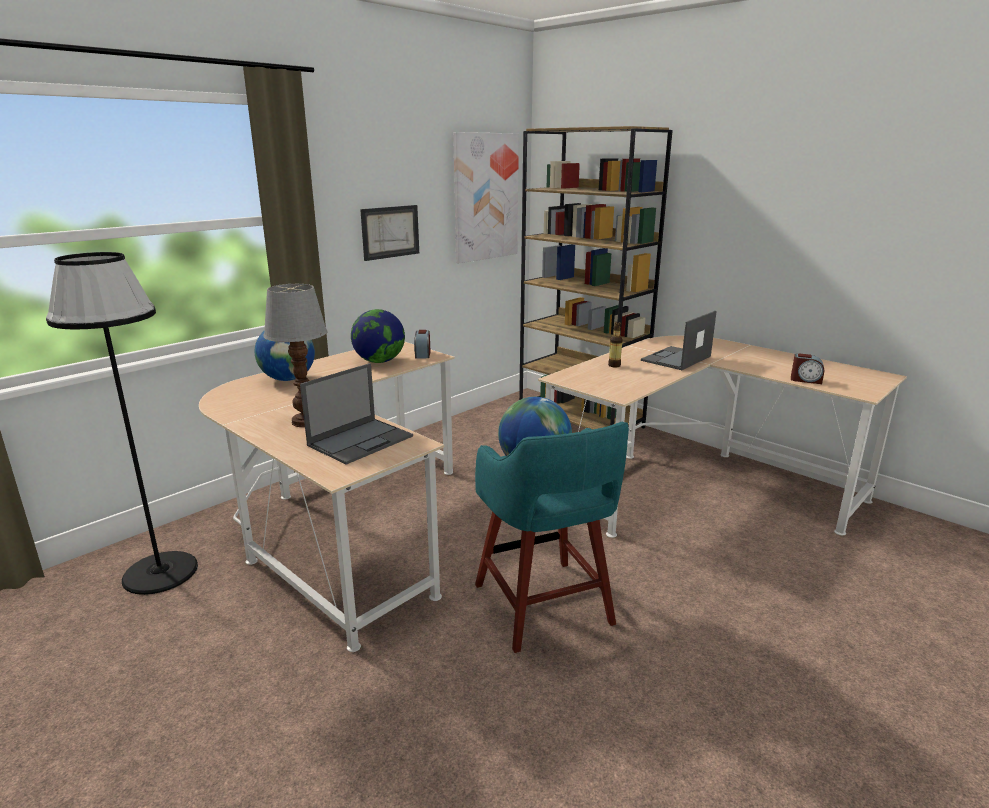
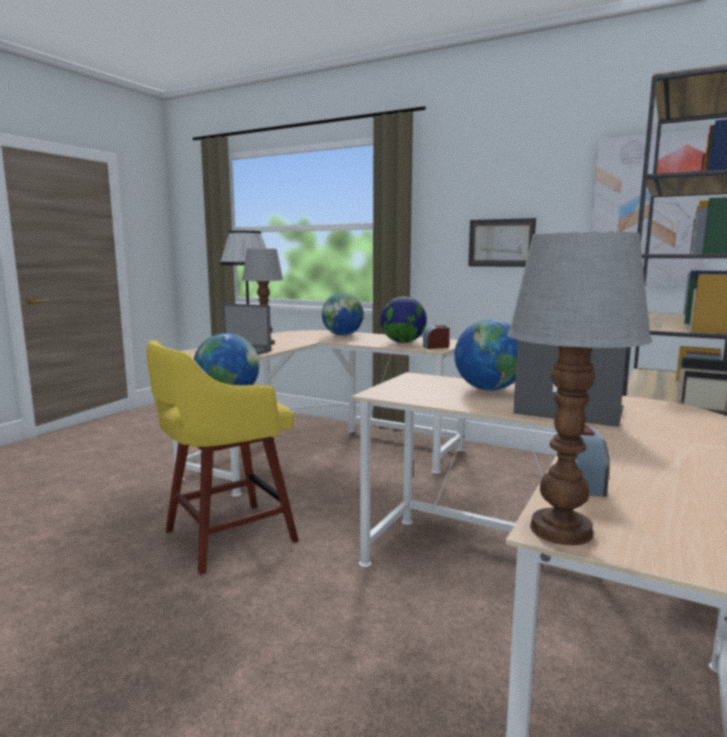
camera: 75 degrees right, 10 degrees down
turquoise stool [475,422,629,653] -> yellow stool [147,340,299,575]
bottle [608,322,623,367] -> globe [454,319,517,391]
none -> table lamp [507,232,652,545]

